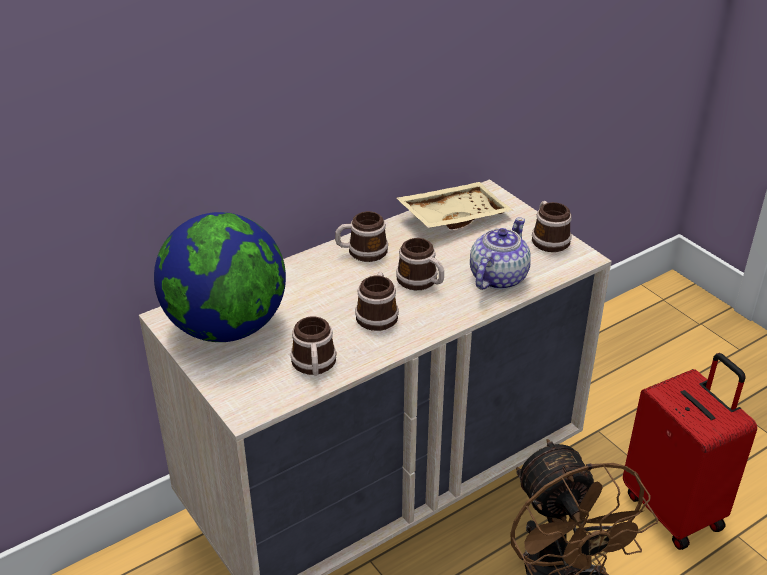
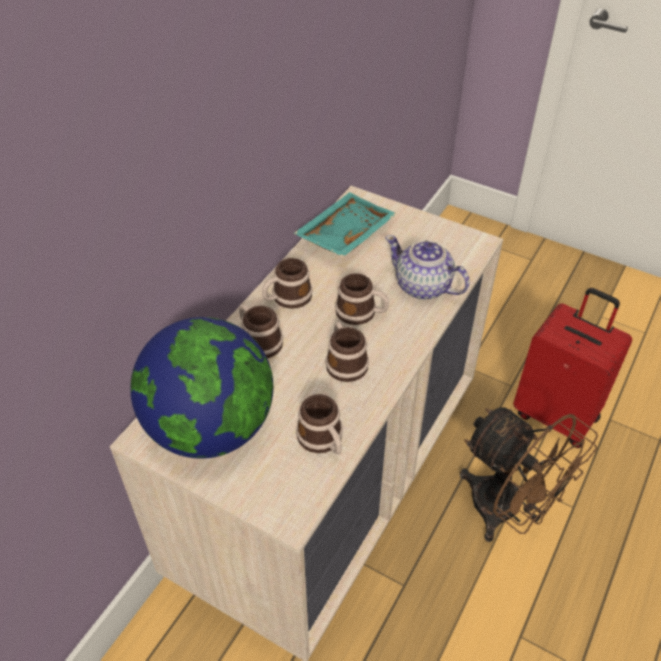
camera: 25 degrees left, 10 degrees up
beige tray [397,182,513,229] -> turquoise tray [293,192,396,257]
teapot [470,218,531,290] -> teapot turned 60 degrees counterclockwise [385,235,470,300]
mug [532,201,572,252] -> mug moved to [239,305,283,358]

